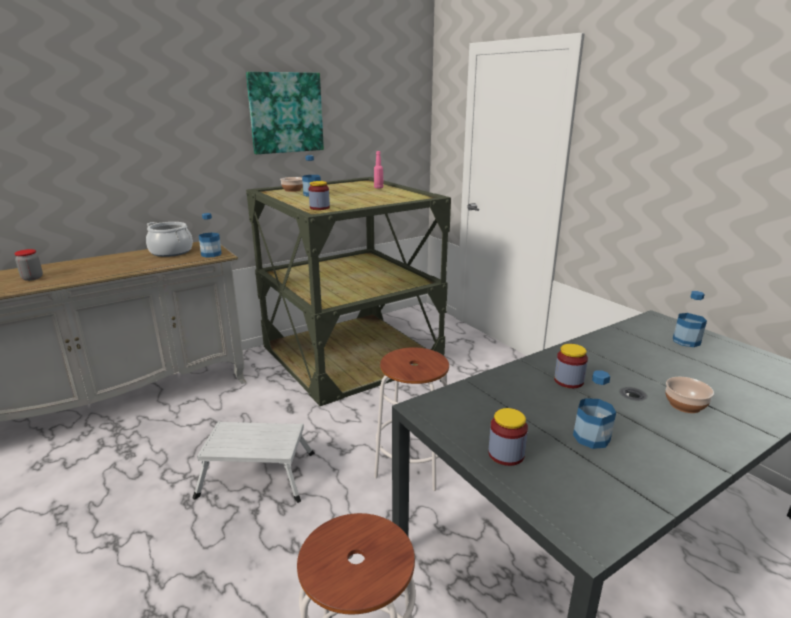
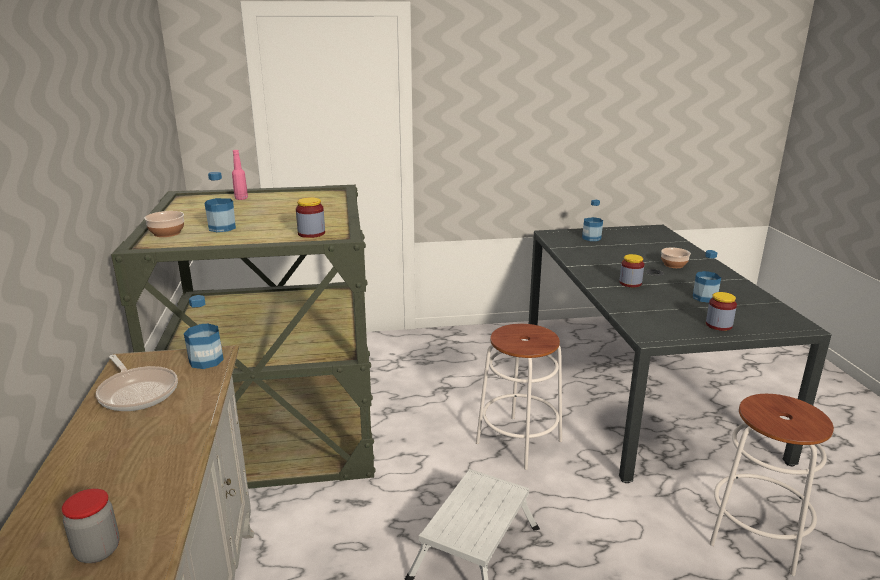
camera: 65 degrees left, 0 degrees up
cooking pot [146,222,193,257] -> frying pan [96,355,178,411]
picture [246,72,324,154] -> none

